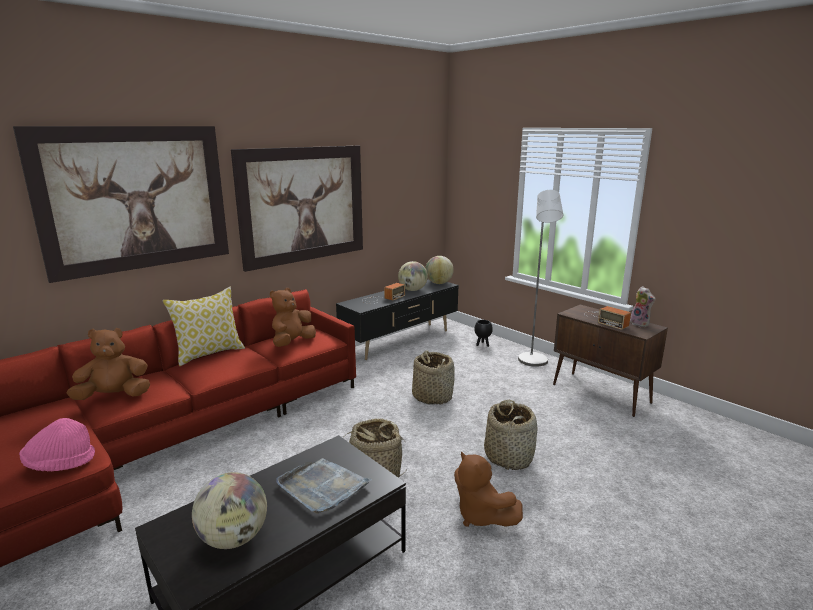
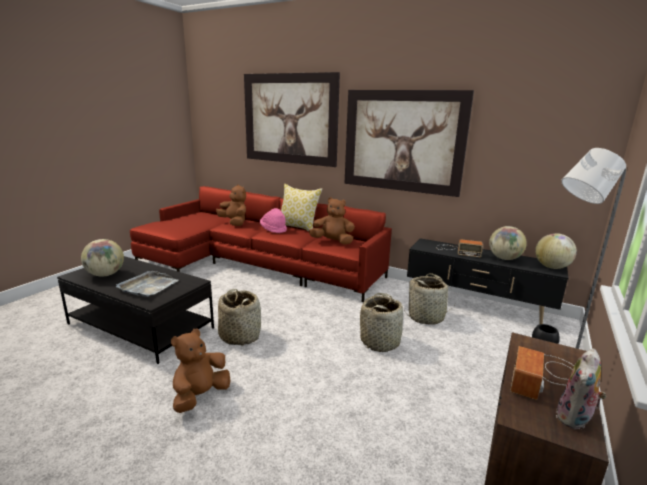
camera: 70 degrees right, 0 degrees up
pink hat [19,418,95,471] -> pink hat moved to [260,208,287,233]
basket [484,400,538,470] -> basket moved to [404,273,454,325]

